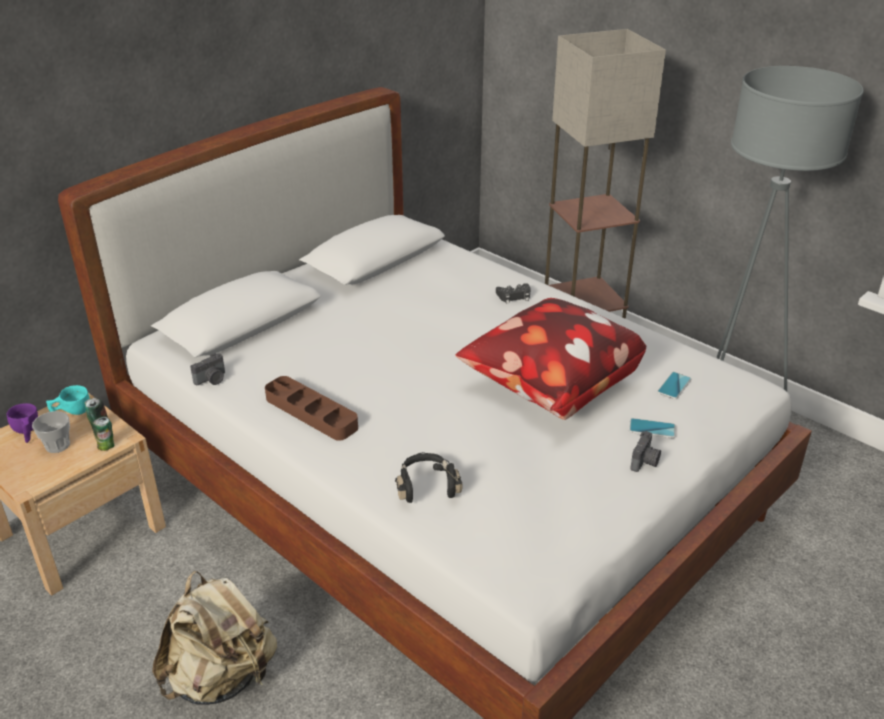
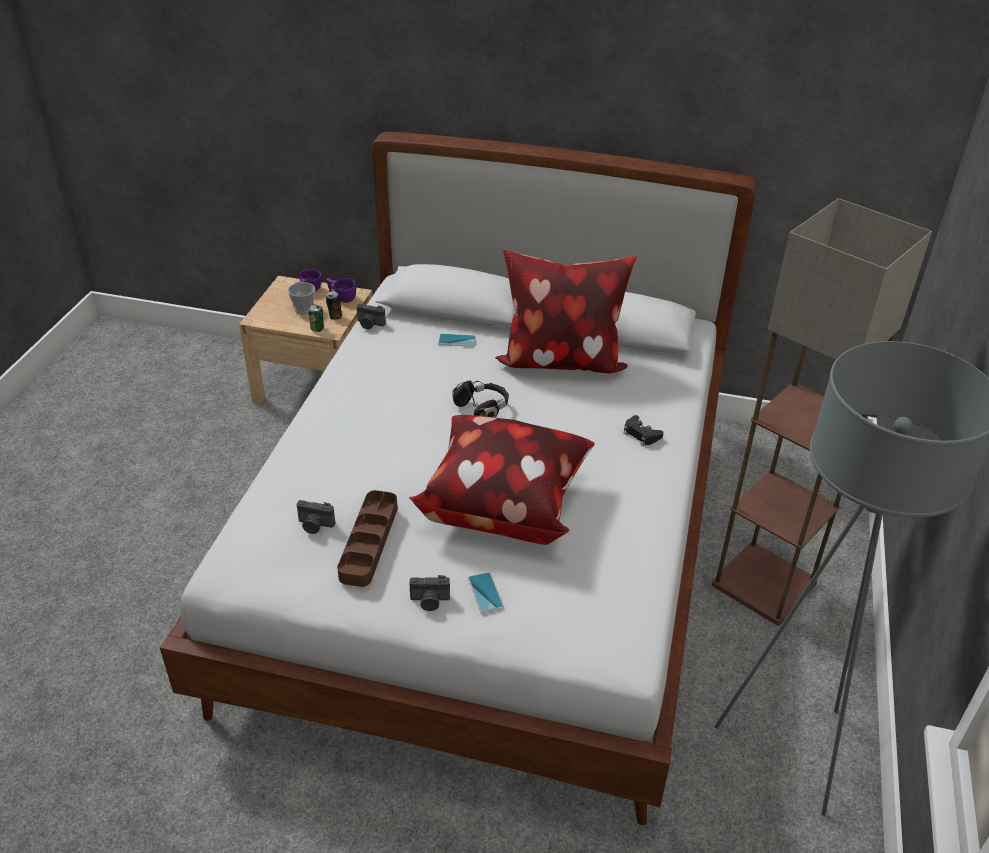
camera: 60 degrees right, 5 degrees up
turquoise cup [46,385,90,415] -> purple cup [327,278,356,303]
beige backpack [152,571,277,705] -> none
brown tray [265,376,358,441] -> brown tray moved to [337,490,398,587]
black headphones [395,452,463,503] -> black headphones moved to [452,381,509,418]
phone [657,372,692,399] -> phone moved to [438,334,476,347]
none -> camera [297,500,335,534]
none -> pillow [496,249,637,373]

